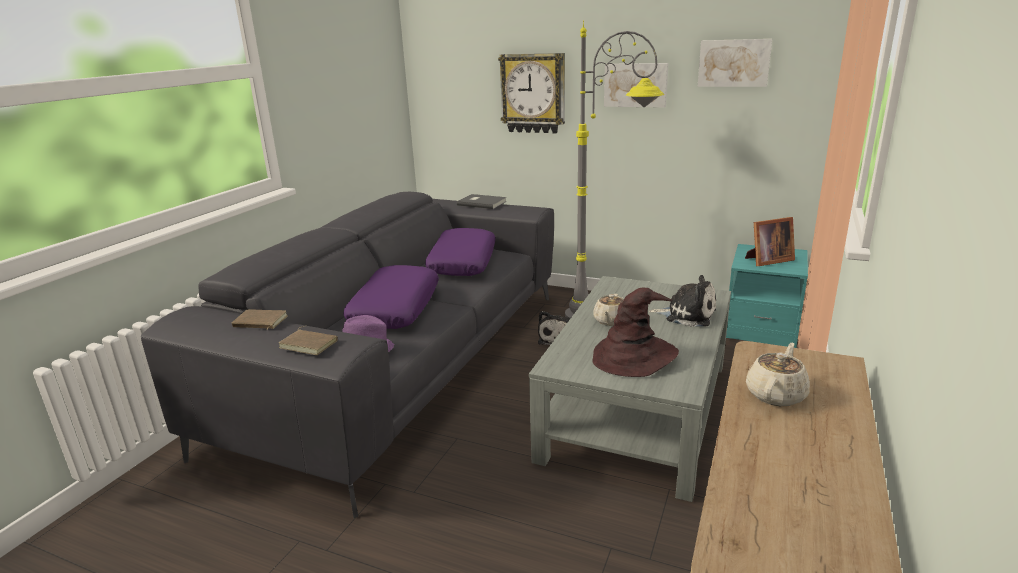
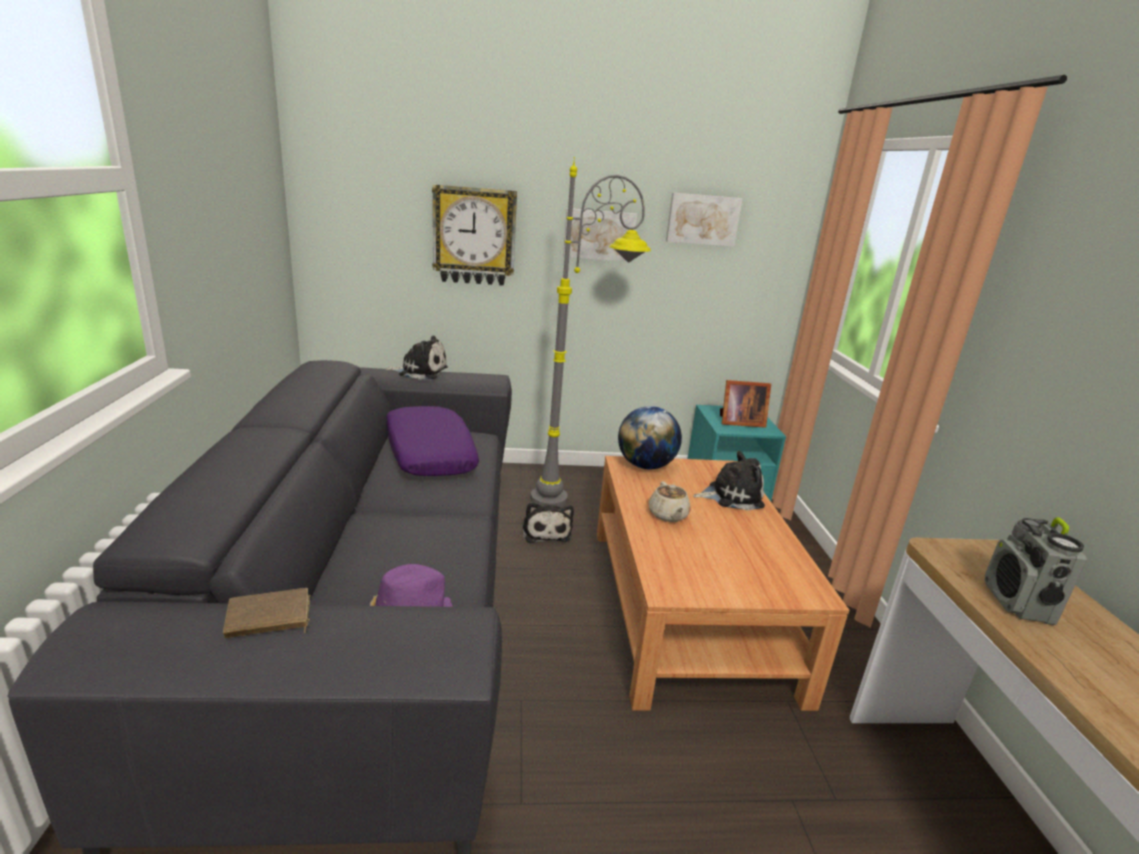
camera: 30 degrees left, 0 degrees up
brown book [279,326,338,355] -> none
purple pillow [343,265,439,329] -> none
grey book [457,194,507,209] -> plush toy [385,336,448,380]
grey coffee table [529,276,731,502] -> brown coffee table [597,456,850,711]
brown hat [592,288,679,377] -> none
picture frame [745,217,795,266] -> picture frame turned 45 degrees clockwise [720,380,771,428]
beige teapot [746,343,810,406] -> radio [985,517,1087,625]
none -> globe [618,406,682,469]

